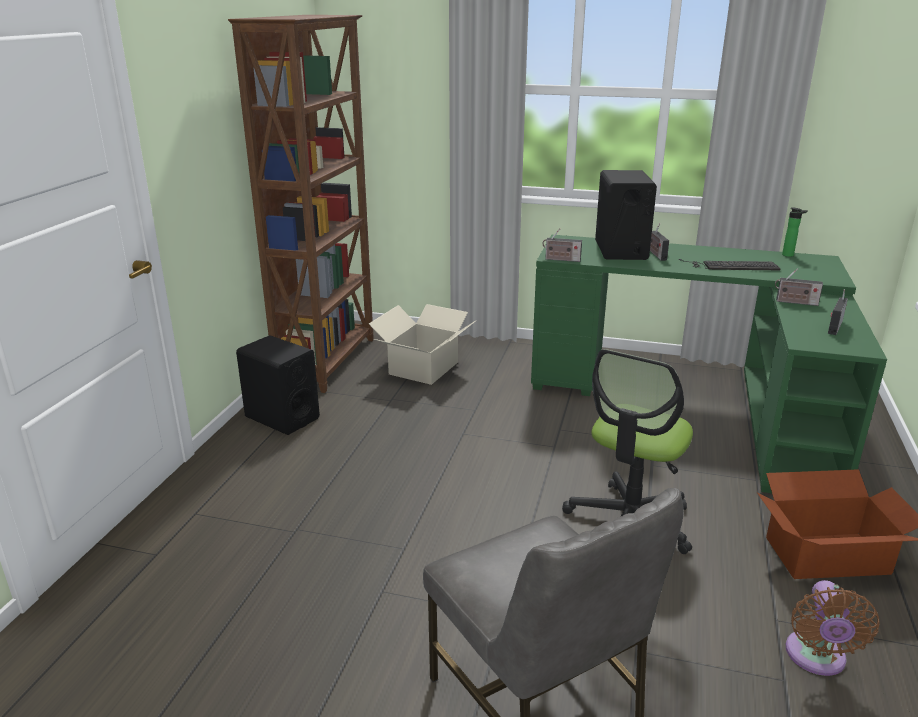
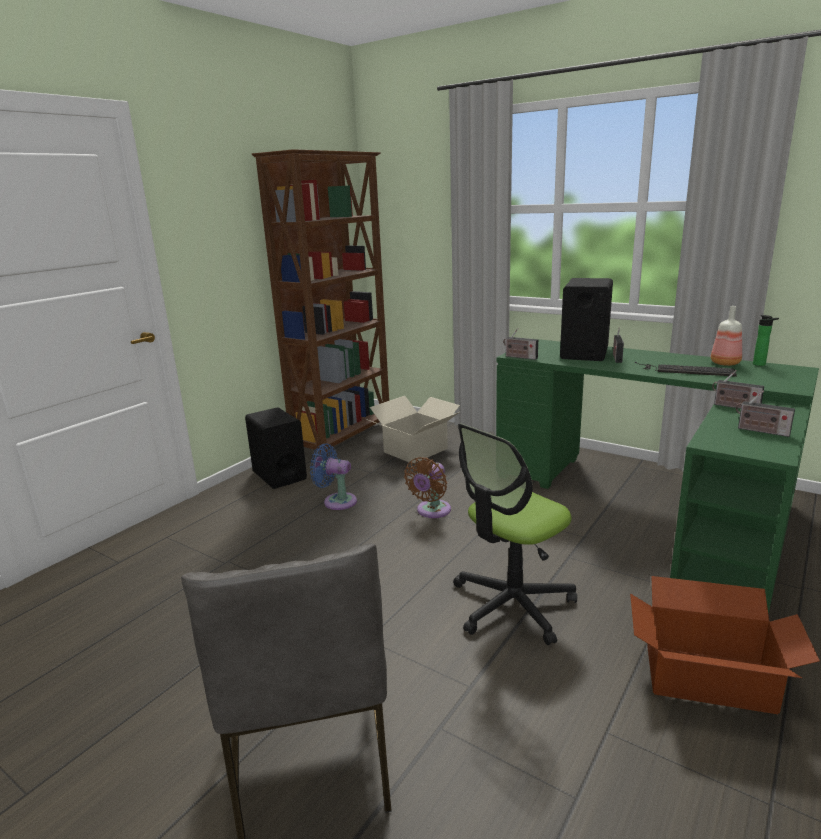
camera: 20 degrees right, 5 degrees down
brown fan [786,580,879,676] -> brown fan moved to [404,457,451,518]
radio [828,289,848,335] -> radio turned 105 degrees counterclockwise [736,391,795,437]
none -> blue fan [310,443,357,510]
none -> bottle [711,306,742,366]

